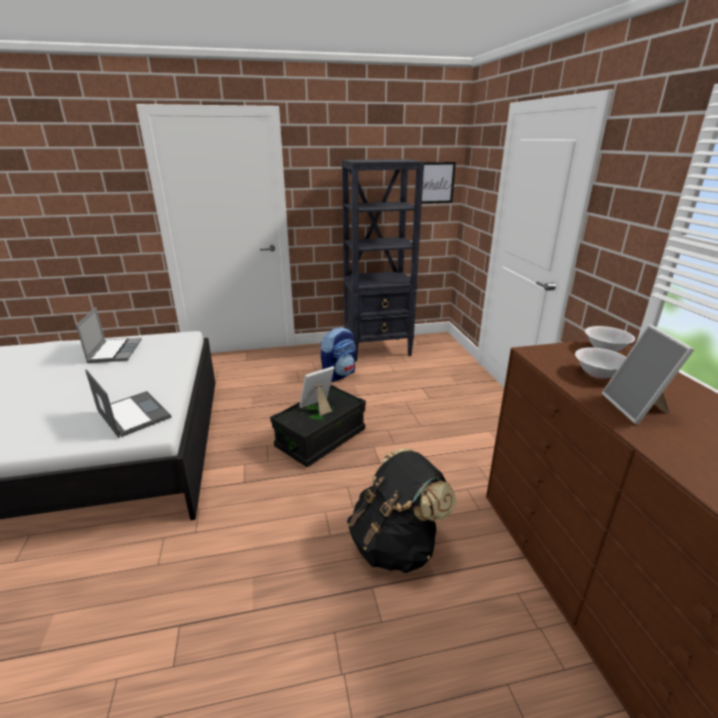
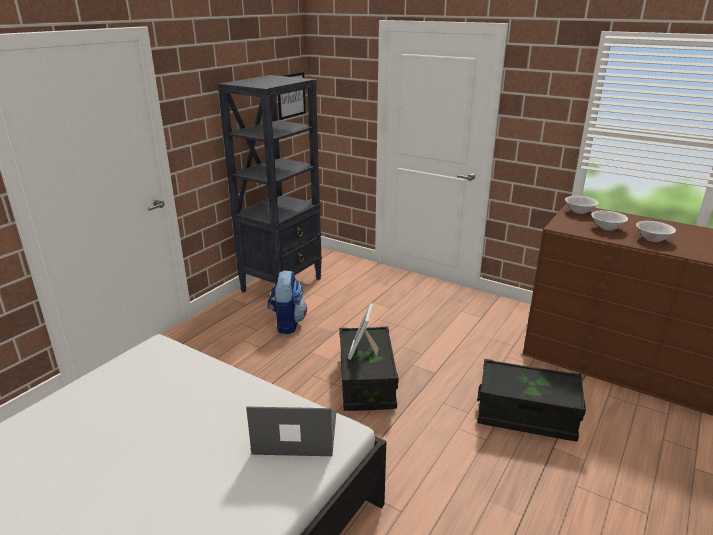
camera: 45 degrees left, 0 degrees up
laptop [76,307,142,363] -> none
black backpack [347,448,457,573] -> black storage box [477,359,586,442]
picture frame [602,324,694,425] -> white bowl [636,221,676,242]

